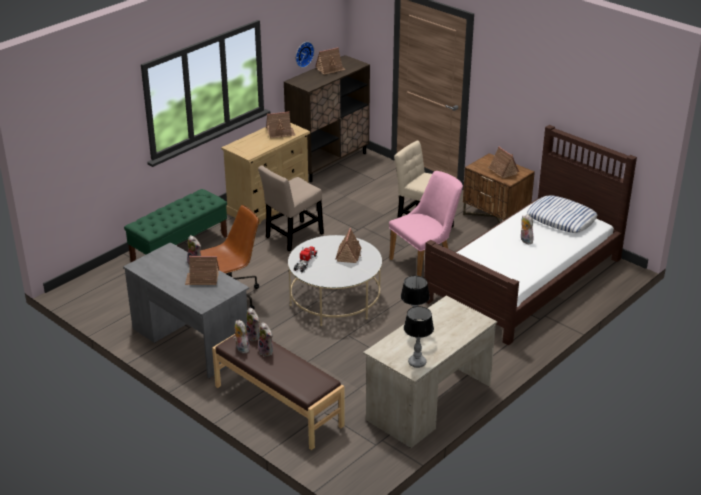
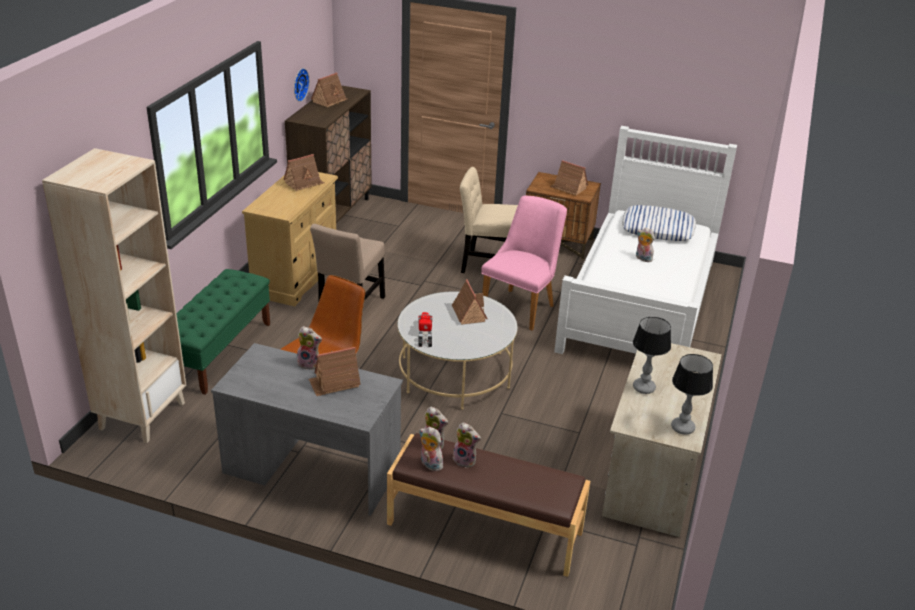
camera: 25 degrees left, 0 degrees up
brown bed [424,125,637,345] -> white bed [554,126,737,354]
none -> beige bookcase [42,148,187,443]

